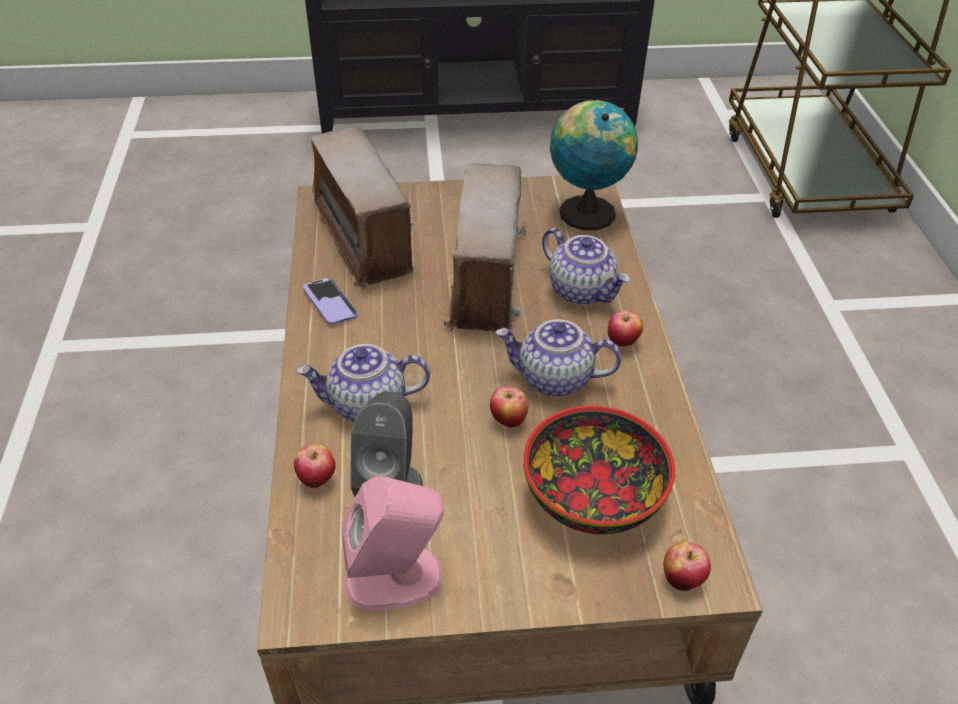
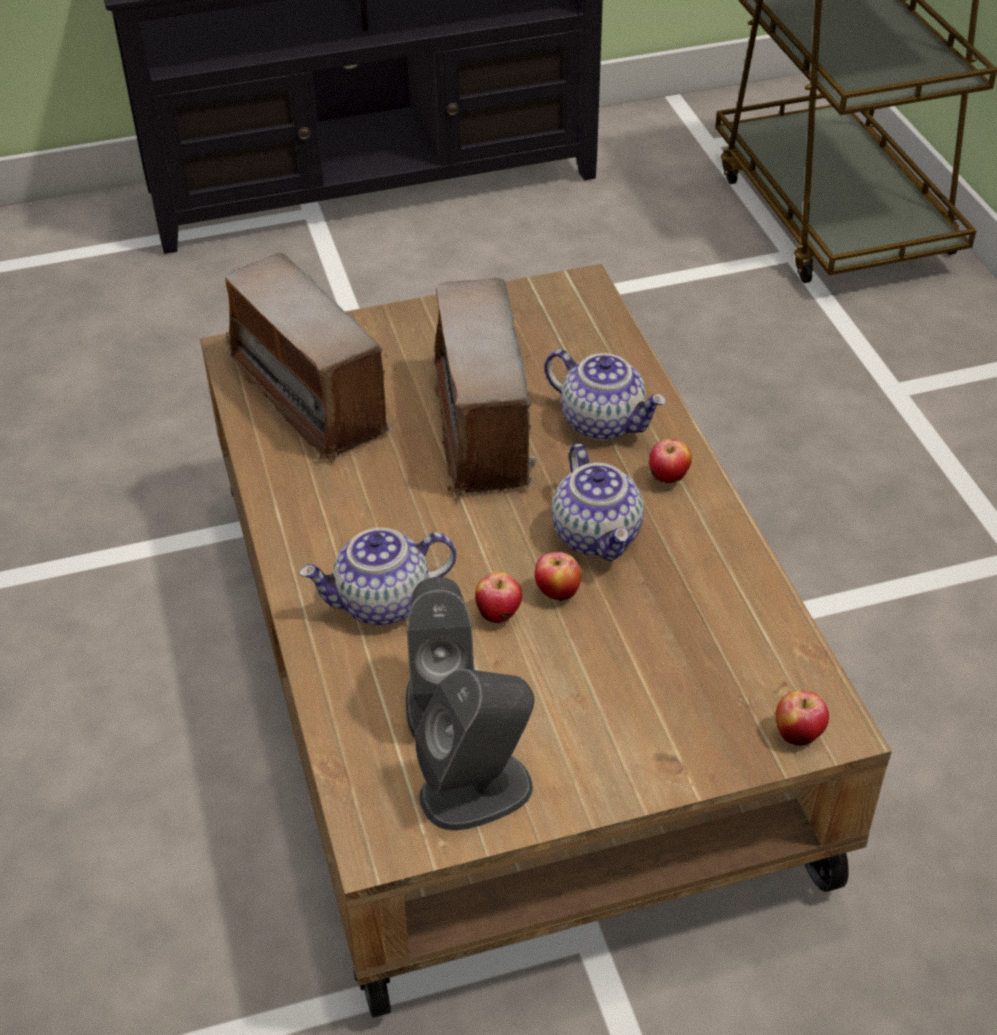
camera: 10 degrees left, 0 degrees up
apple [294,444,336,488] -> apple moved to [475,572,522,623]
phone [303,278,358,325] -> none
pink speaker [342,476,444,611] -> grey speaker [415,669,535,831]
teapot [496,319,621,397] -> teapot turned 105 degrees counterclockwise [552,444,644,562]
bowl [523,405,675,535] -> none
globe [550,100,638,230] -> none

